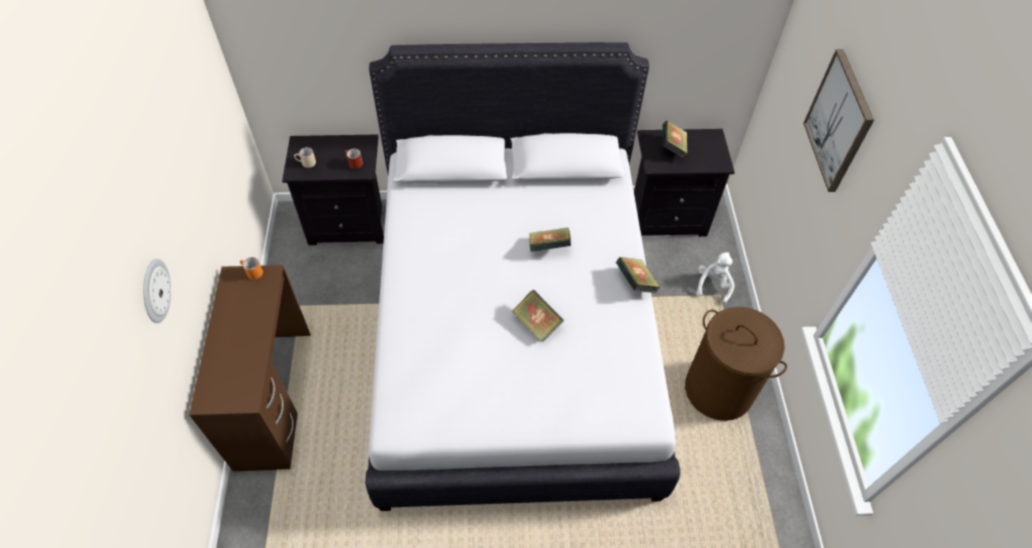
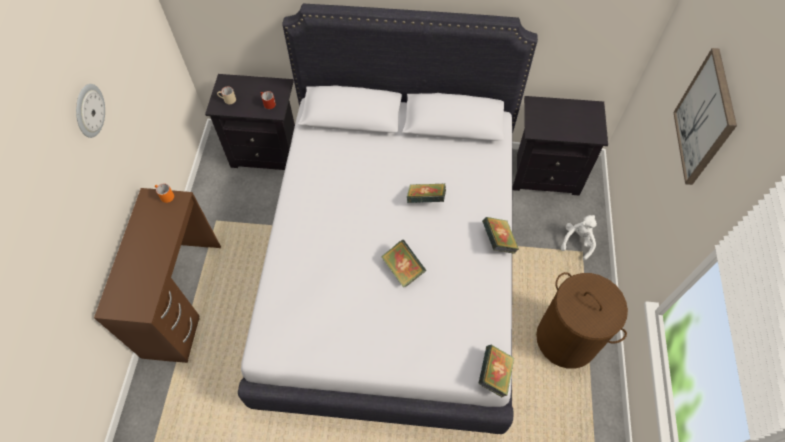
camera: 10 degrees right, 5 degrees up
wall clock [143,259,171,323] -> wall clock moved to [76,84,105,138]
book [662,120,687,158] -> book moved to [478,345,514,397]

